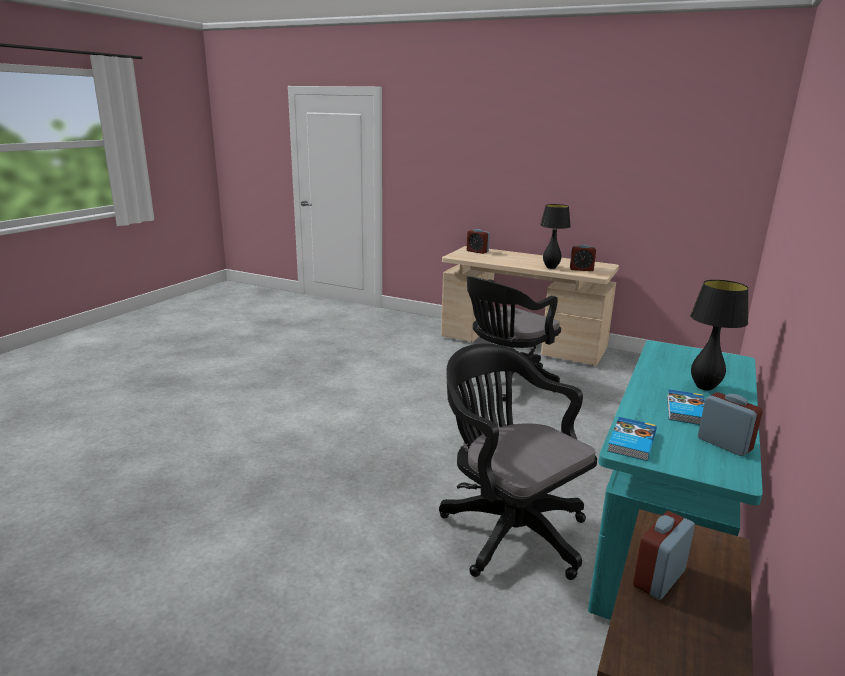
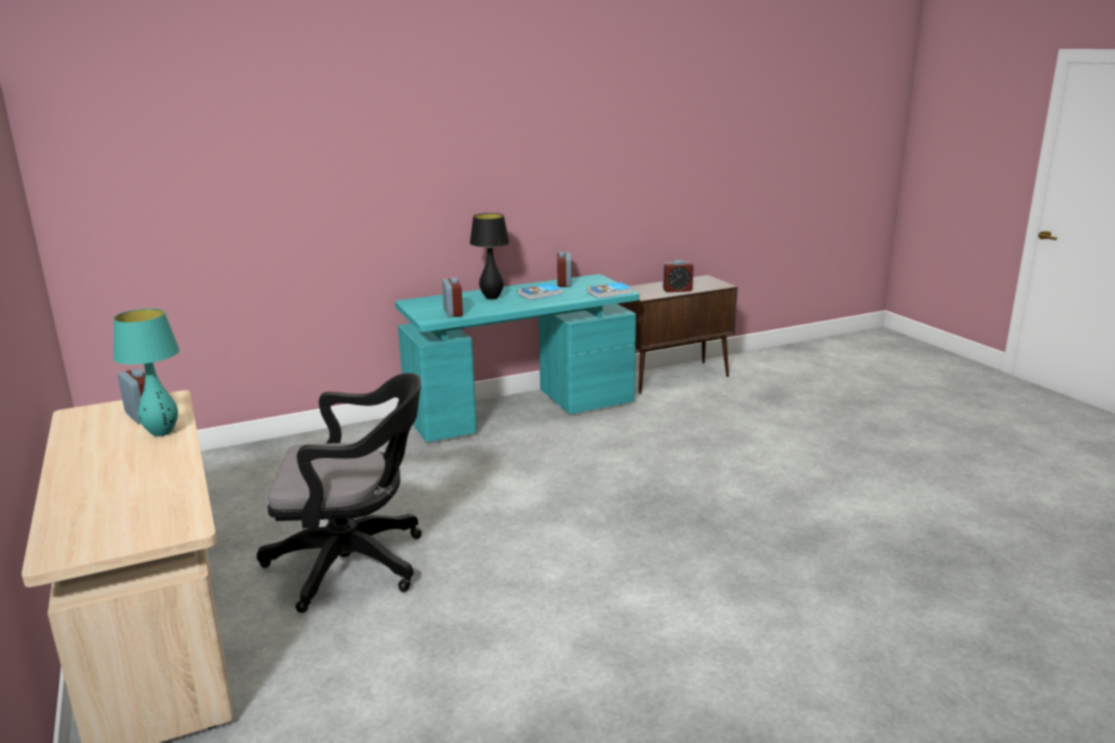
camera: 140 degrees left, 0 degrees up
black office chair [439,343,597,580] -> none
alarm clock [467,229,490,254] -> alarm clock moved to [442,277,463,317]
black table lamp [540,204,571,269] -> turquoise table lamp [113,308,180,437]

